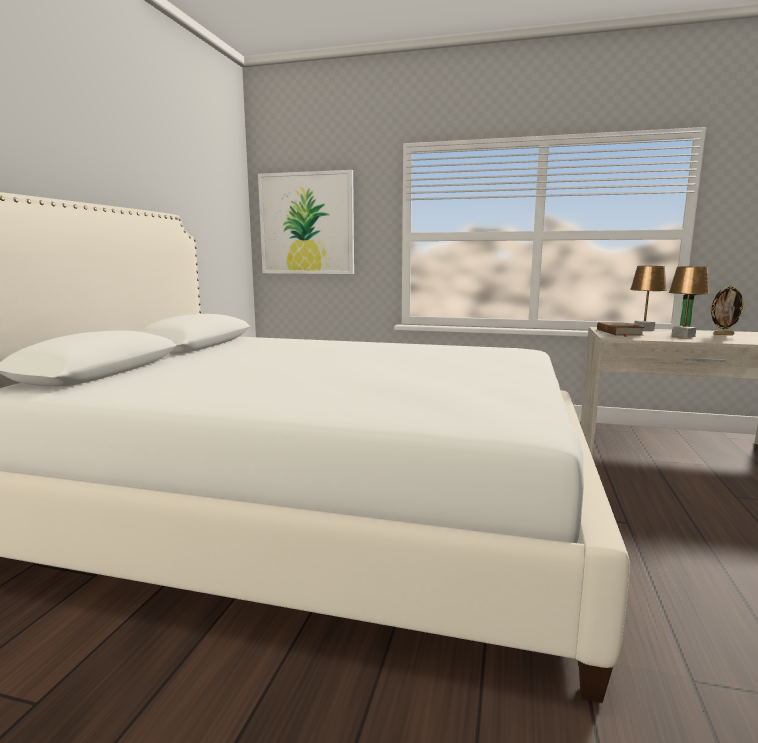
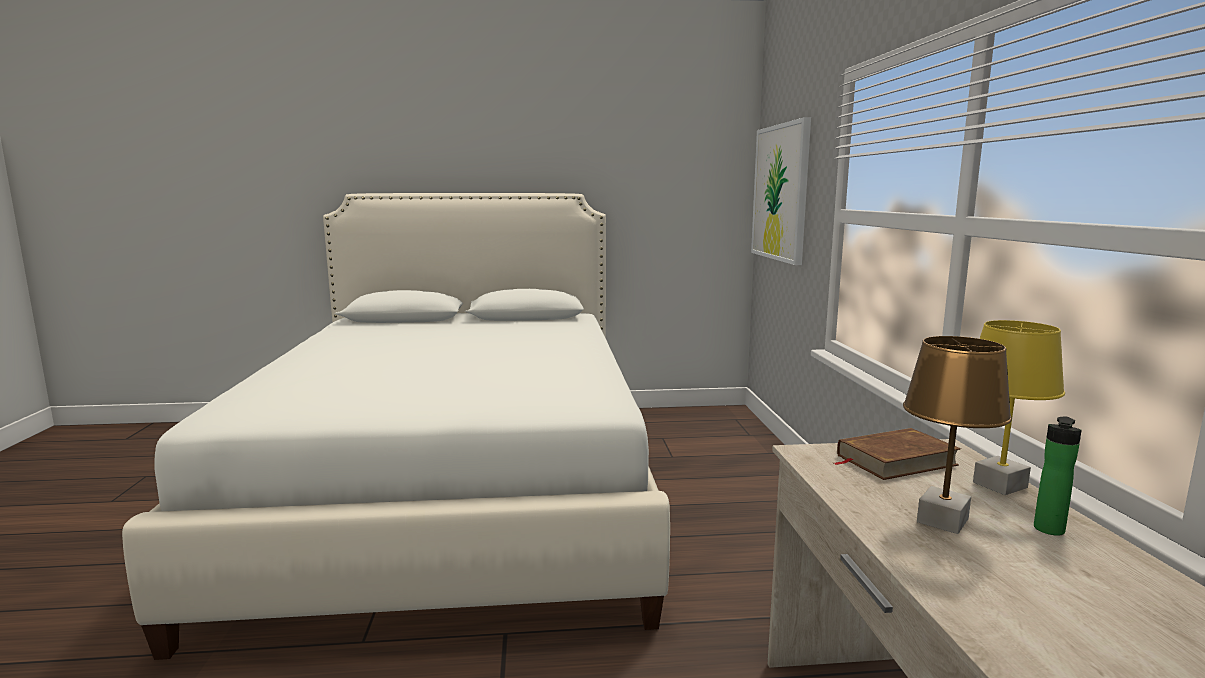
camera: 70 degrees right, 0 degrees up
brown table lamp [630,266,667,331] -> yellow table lamp [973,320,1065,495]
picture frame [710,285,746,335] -> none

